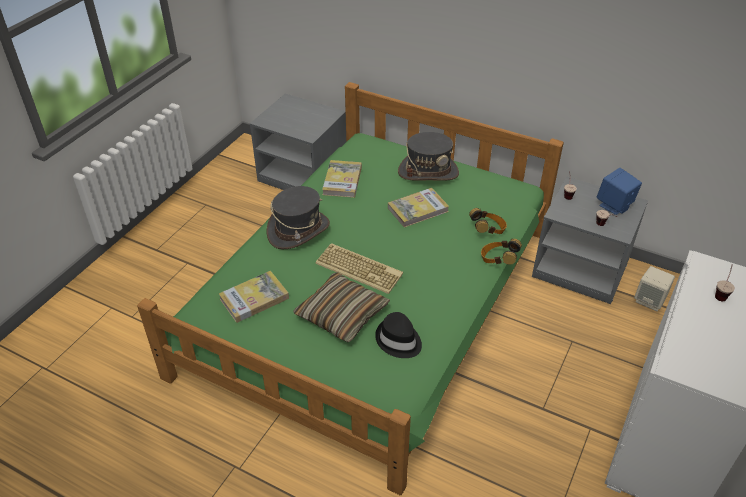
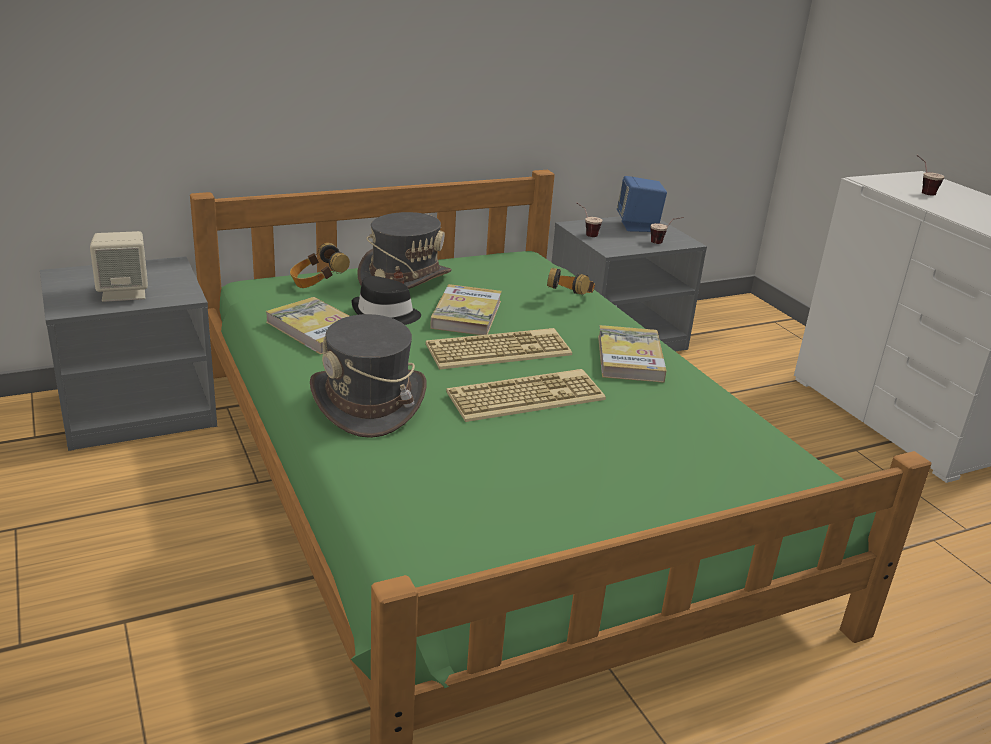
camera: 55 degrees left, 15 degrees down
book [219,271,289,323] -> book moved to [598,325,667,383]
pillow [293,272,390,342] -> none
black hat [375,312,422,358] -> black hat moved to [351,276,421,325]
headphones [481,239,522,265] -> headphones moved to [290,243,350,288]
beige speaker [634,266,675,311] -> beige speaker moved to [90,231,148,302]
none -> keyboard [426,328,572,370]

